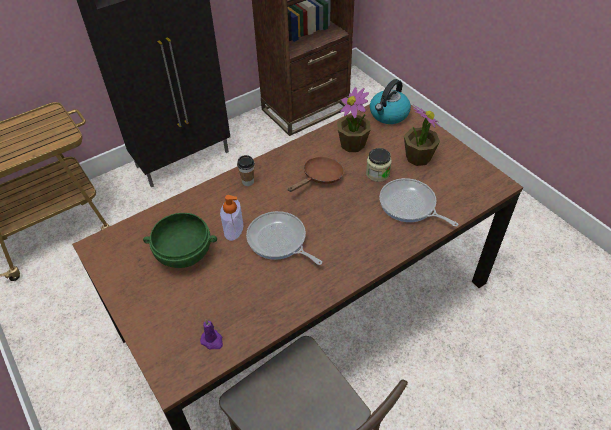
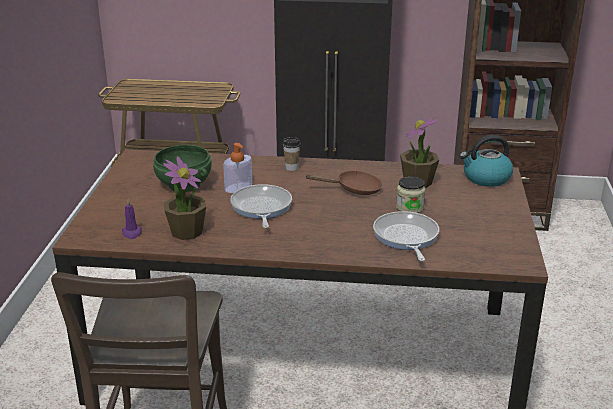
camera: 40 degrees right, 20 degrees down
potted plant [404,105,441,166] -> potted plant moved to [163,156,206,240]

